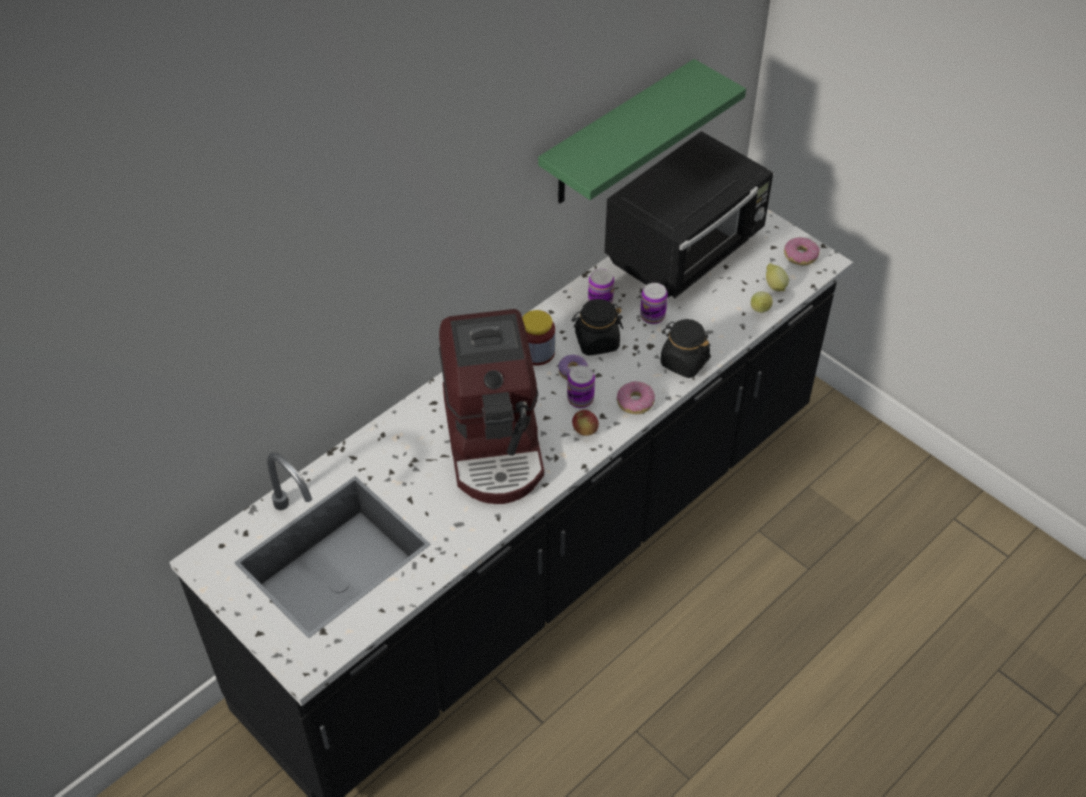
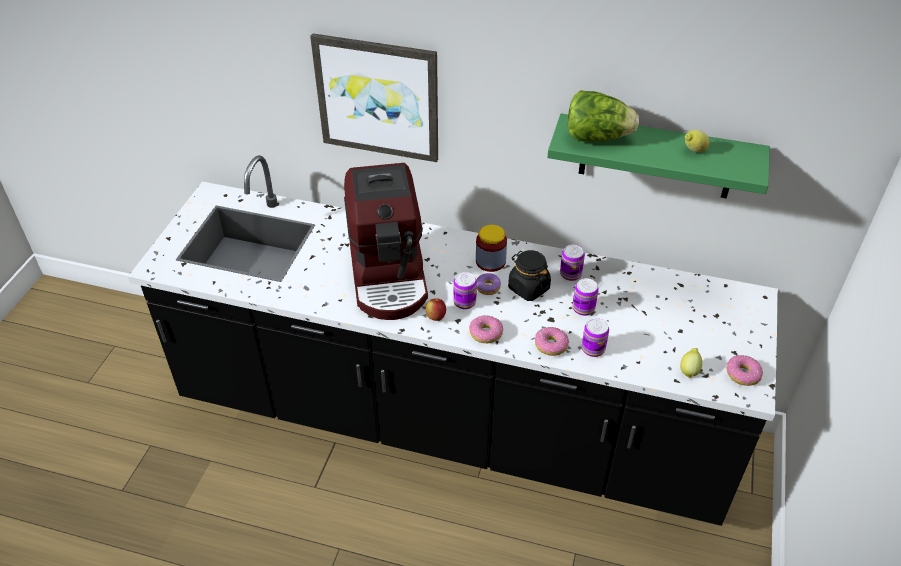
camera: 60 degrees right, 5 degrees down
coffee machine [439,309,544,504] -> coffee machine turned 60 degrees counterclockwise [344,163,428,320]
black microwave [604,131,773,299] -> none
black jar [661,319,711,378] -> donut [535,327,569,356]
lemon [751,291,773,313] -> lemon moved to [685,130,710,152]
none -> picture [310,33,438,162]
none -> lettuce [568,90,639,142]
none -> can [582,318,609,357]

